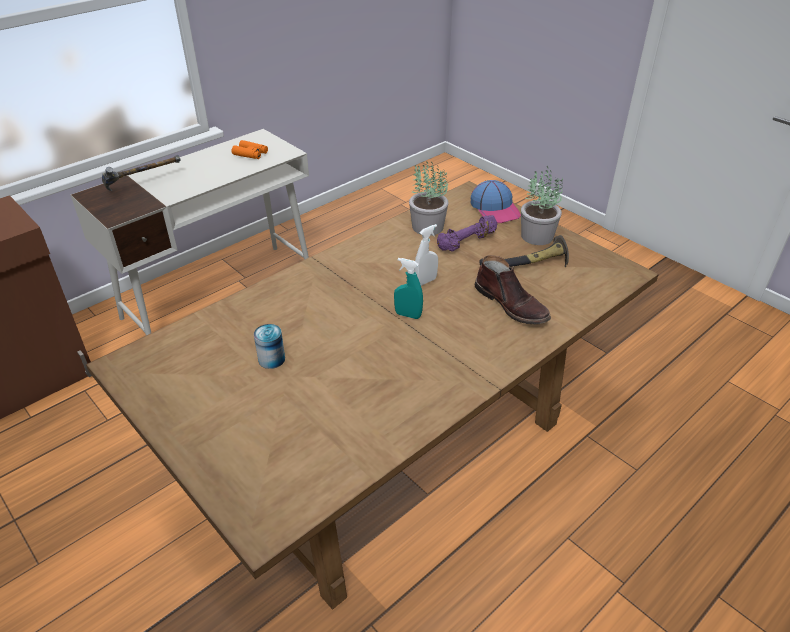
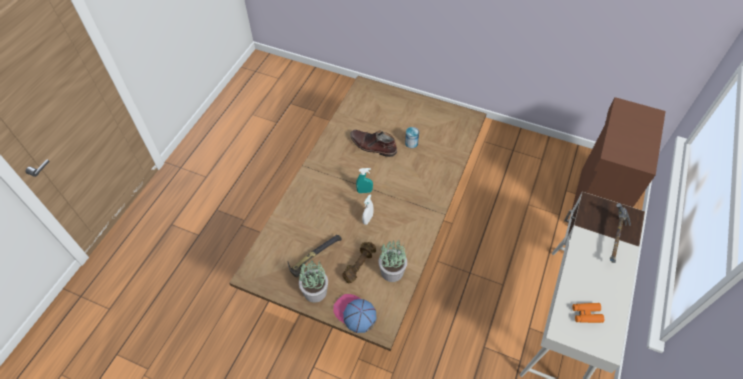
camera: 155 degrees right, 15 degrees up
purple dumbbell [437,215,498,251] -> brown dumbbell [342,242,376,283]
brown boot [475,255,551,324] -> brown boot moved to [350,130,397,157]

